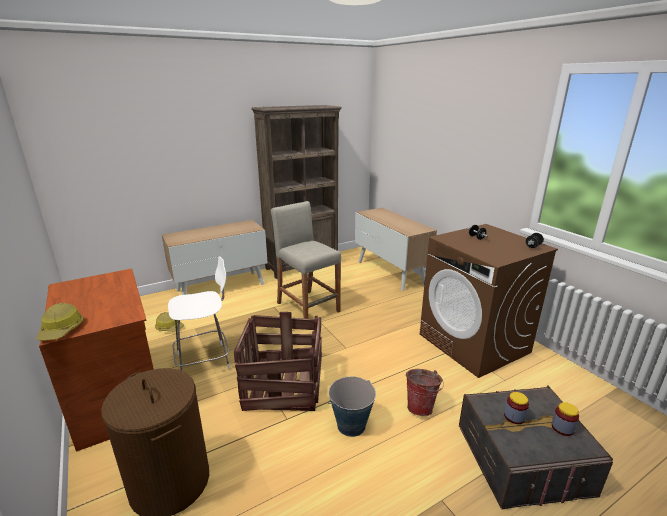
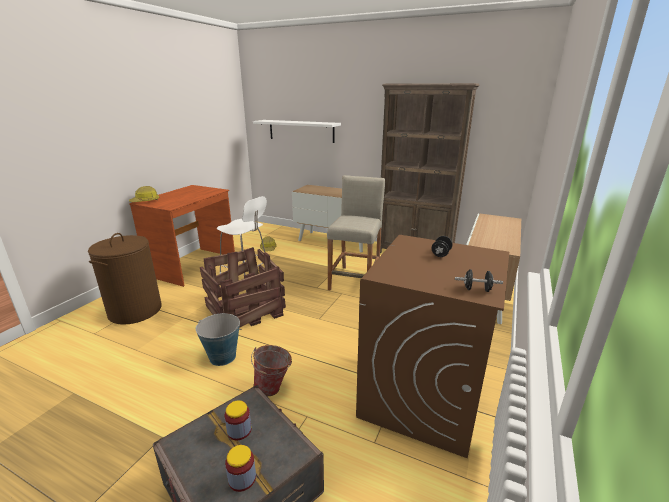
camera: 55 degrees right, 0 degrees up
none -> white shelf [253,120,341,143]

